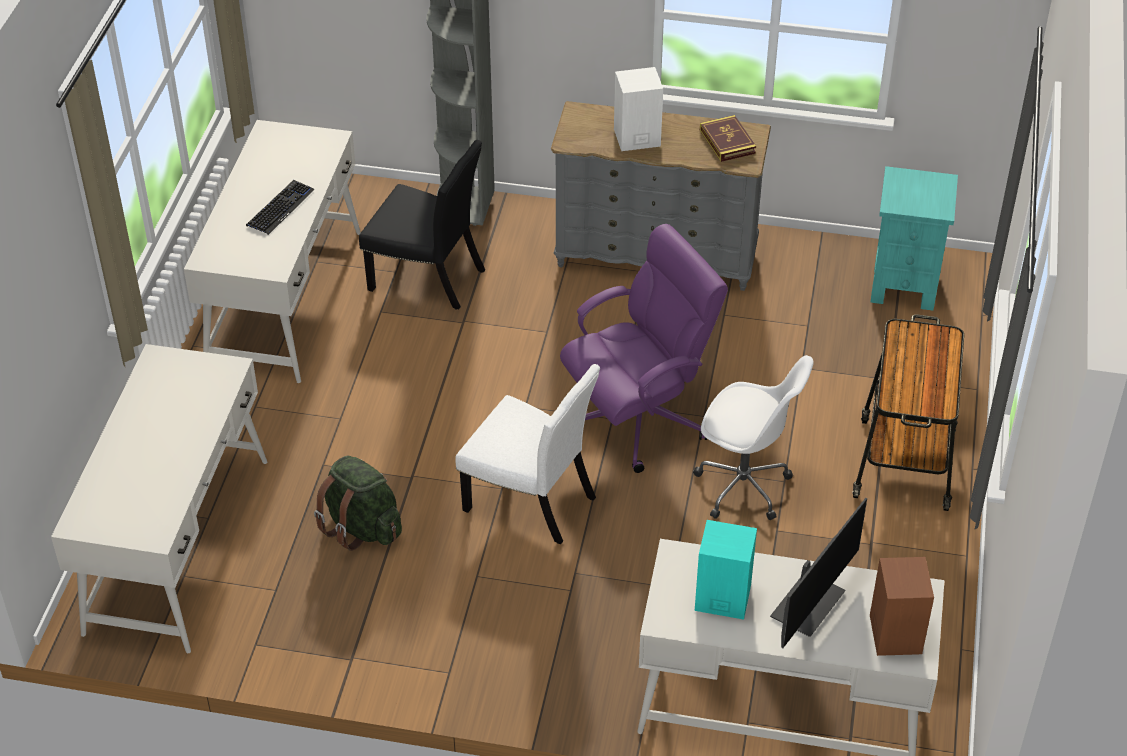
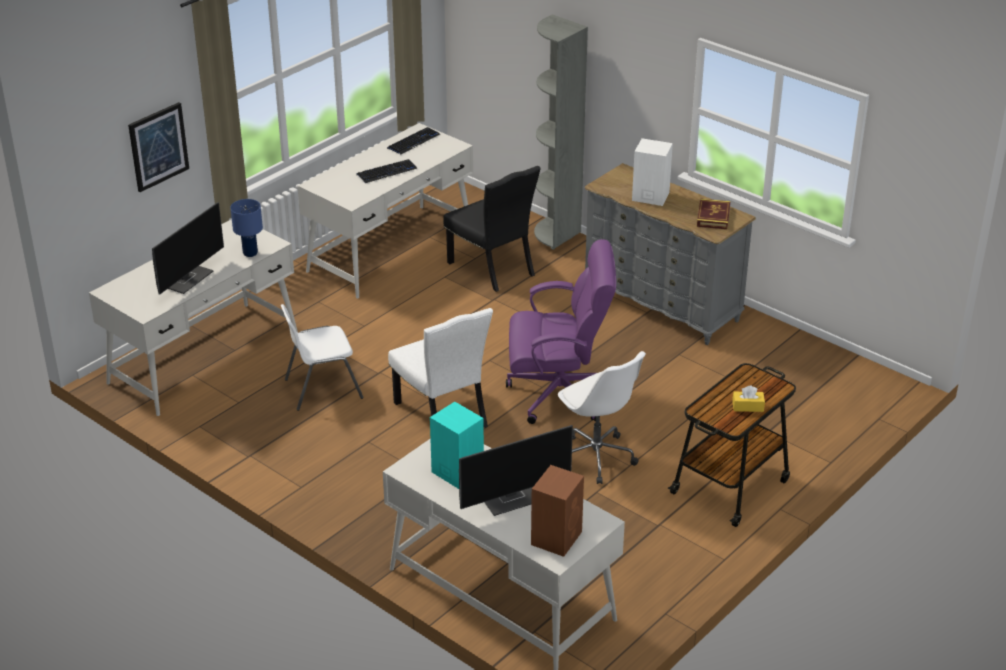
camera: 30 degrees right, 10 degrees down
green backpack [314,456,402,551] -> white chair [281,304,364,411]
turquoise nightstand [870,166,958,311] -> none
none -> picture [128,102,189,192]
none -> monitor [152,202,224,295]
none -> blue table lamp [230,199,263,257]
none -> keyboard [387,127,440,154]
none -> yellow tissue box [732,386,765,412]

